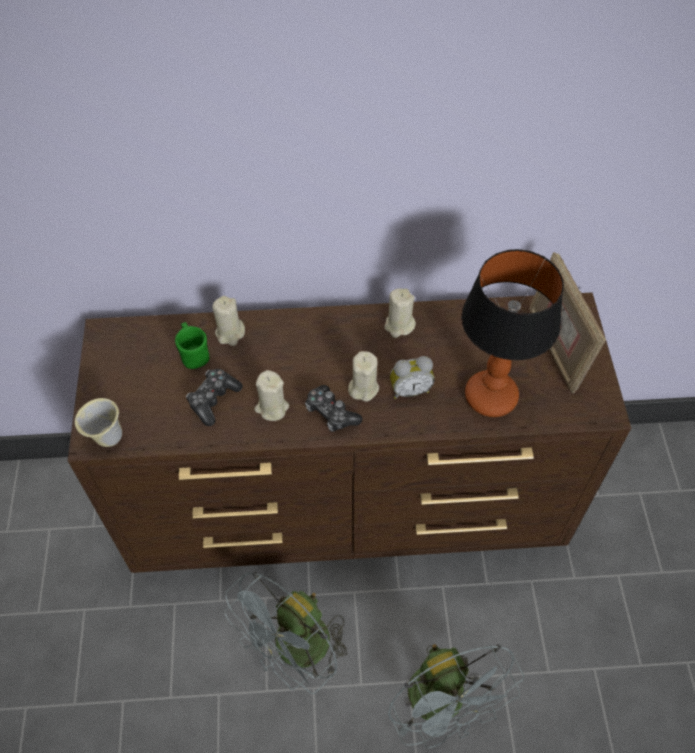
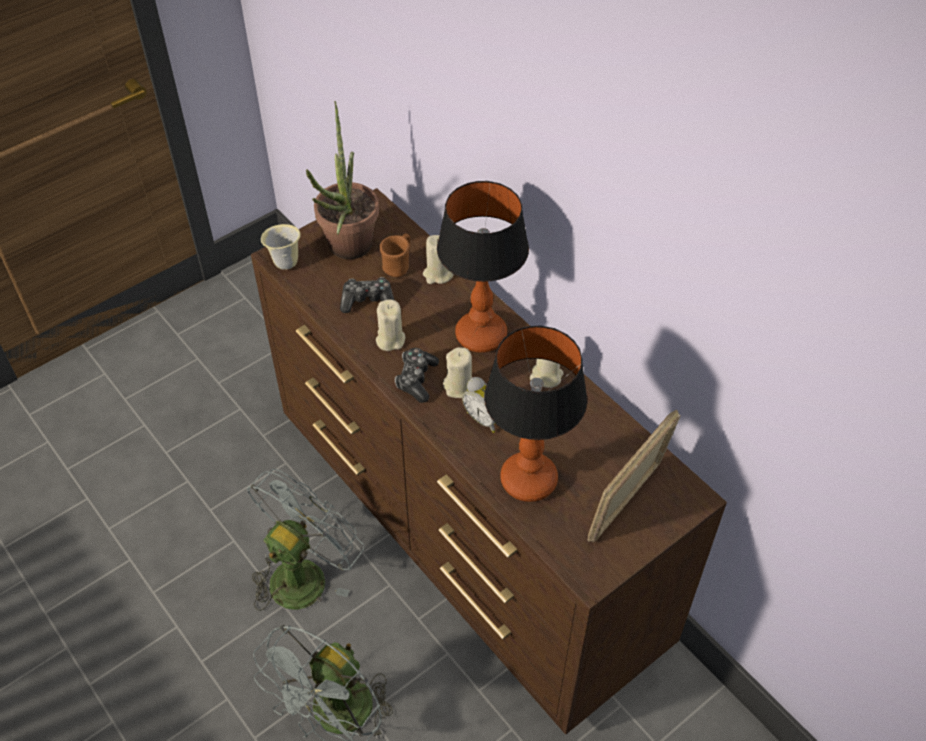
camera: 55 degrees right, 5 degrees down
green mug [175,322,209,369] -> brown mug [380,233,410,277]
grey fan [225,571,347,694] -> grey fan turned 120 degrees clockwise [247,469,364,611]
none -> potted plant [306,101,379,259]
none -> table lamp [437,181,529,353]

